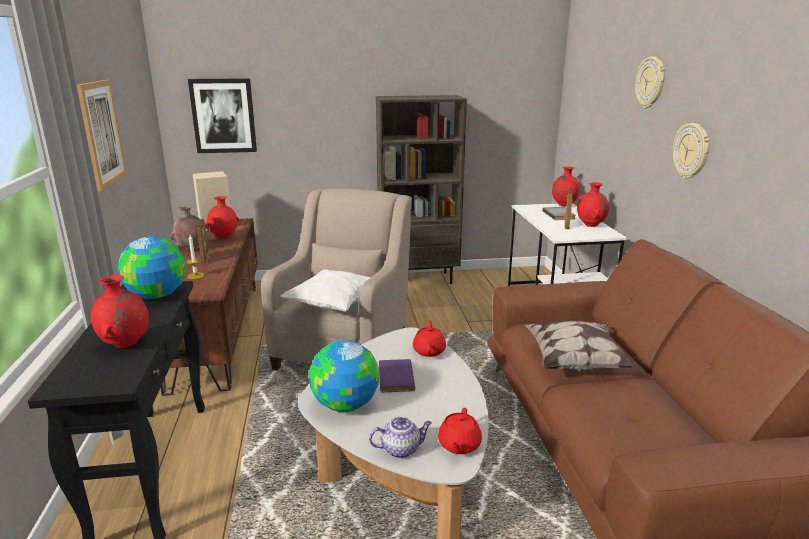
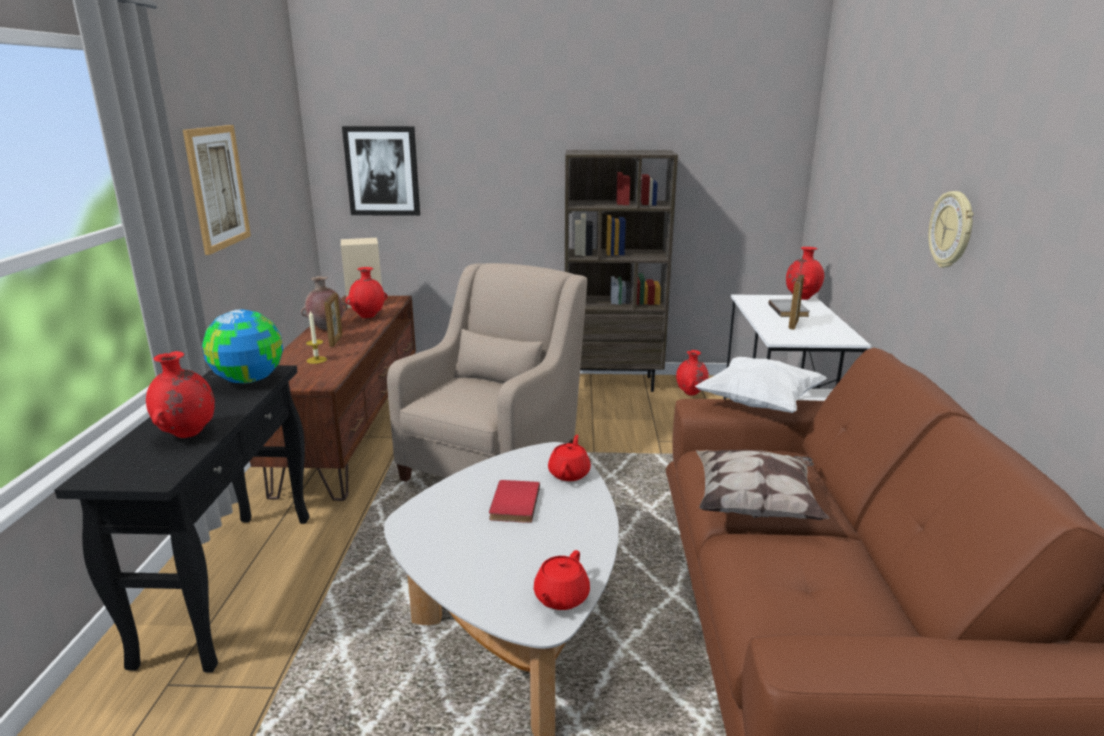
camera: 10 degrees right, 0 degrees up
white pillow [281,270,371,312] -> white pillow moved to [695,357,827,413]
globe [309,340,379,412] -> none
teapot [369,417,432,458] -> none
purple book [379,359,415,392] -> red book [489,480,540,523]
red vase [577,182,609,227] -> red vase moved to [676,350,709,395]
wall clock [635,56,665,108] -> none

